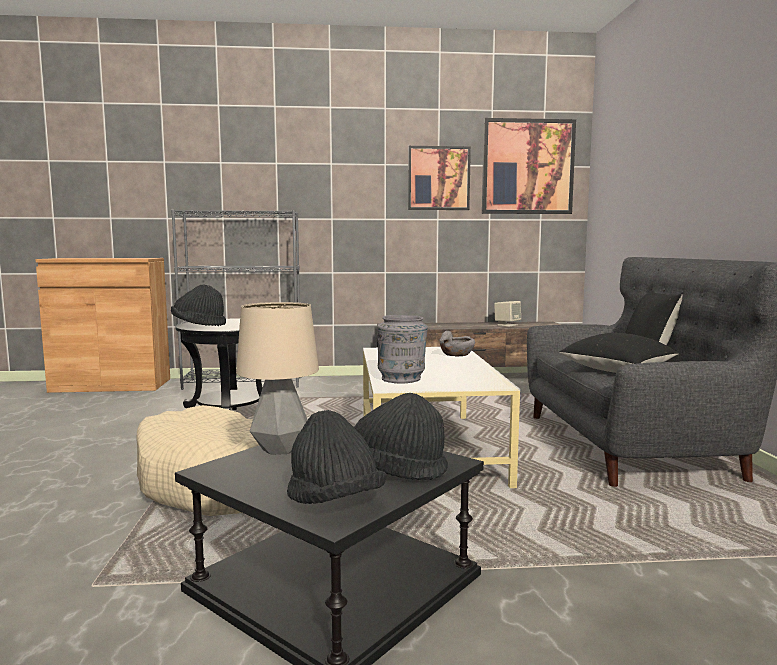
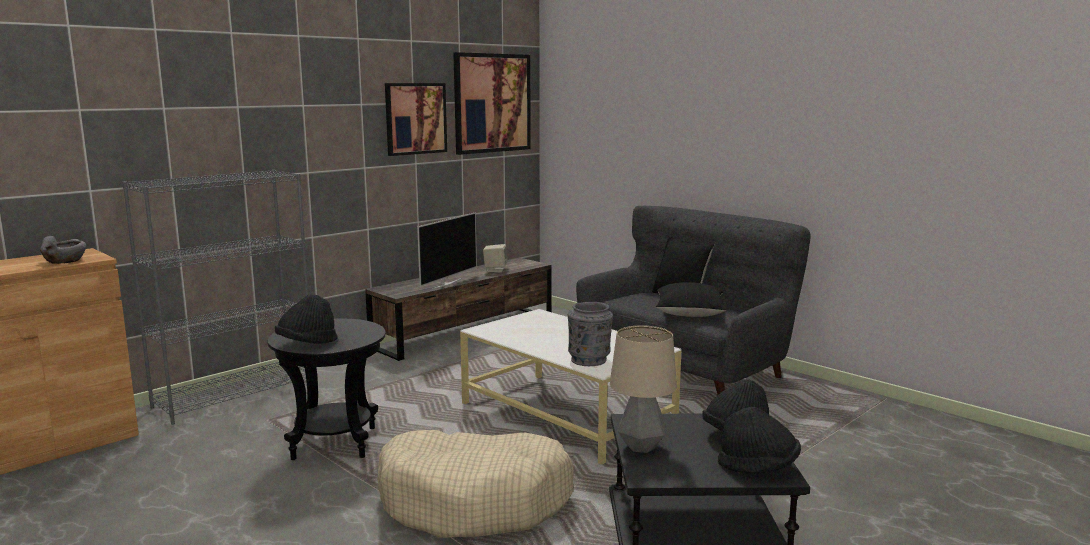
camera: 40 degrees left, 5 degrees up
grey bowl [439,331,475,357] -> grey bowl moved to [40,236,86,264]
none -> television [417,213,477,290]

